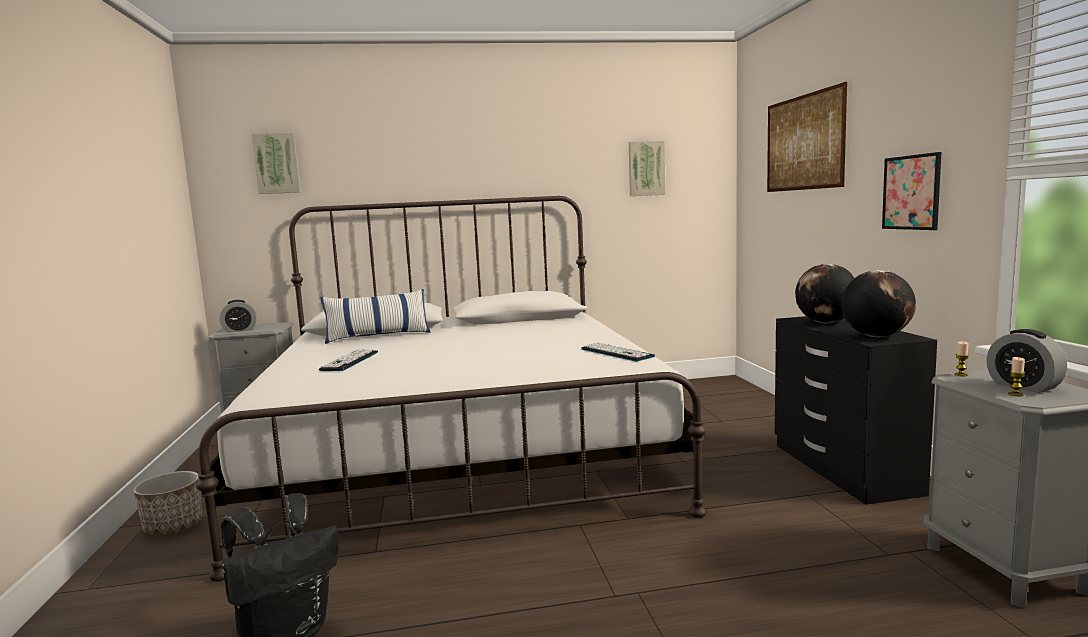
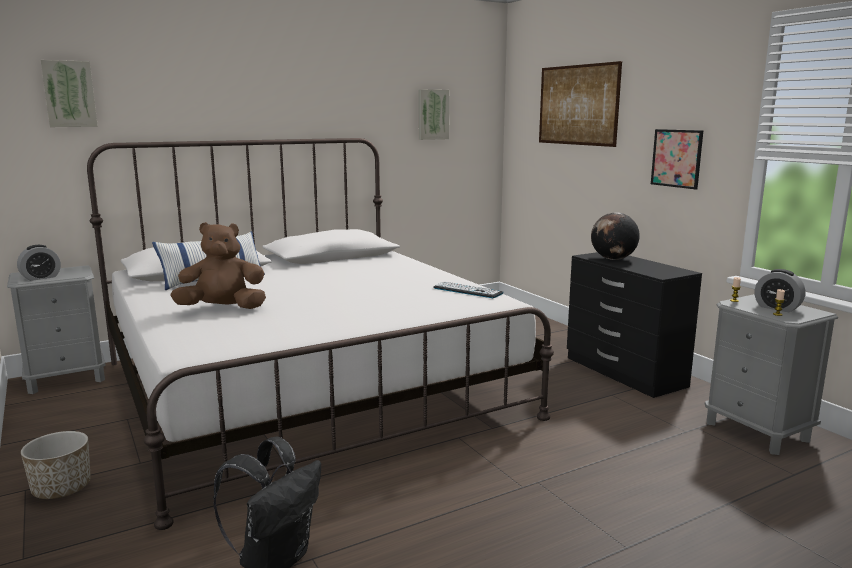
camera: 20 degrees left, 5 degrees up
keyboard [319,349,378,371] -> brown plush toy [170,222,266,309]
globe [841,270,916,337] -> none

